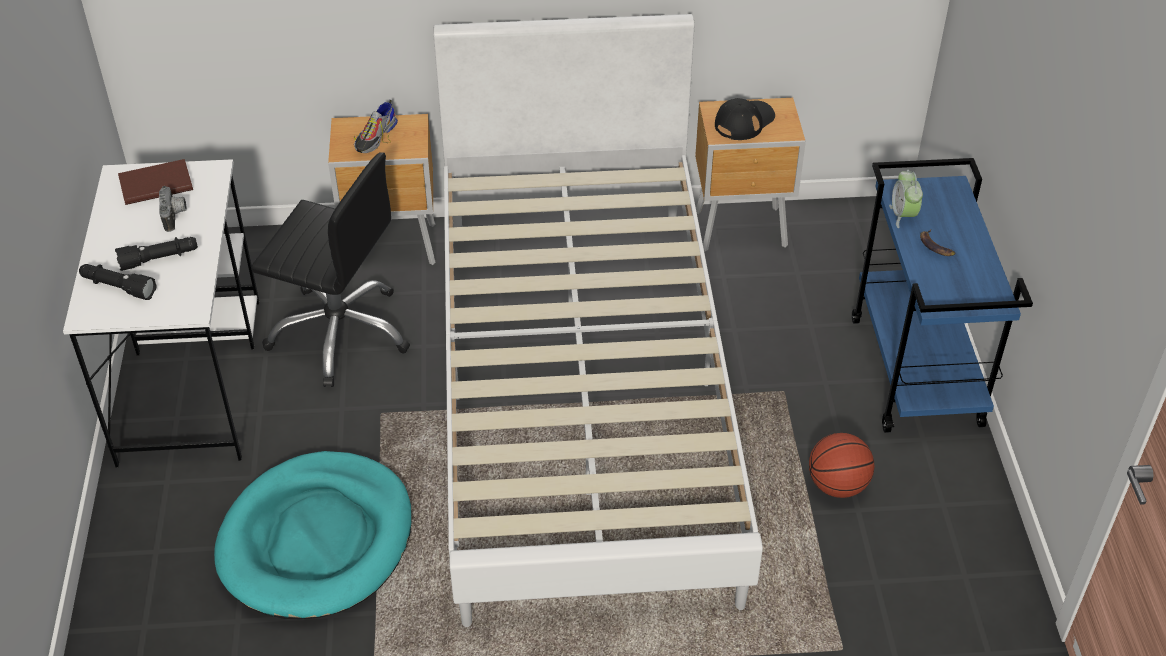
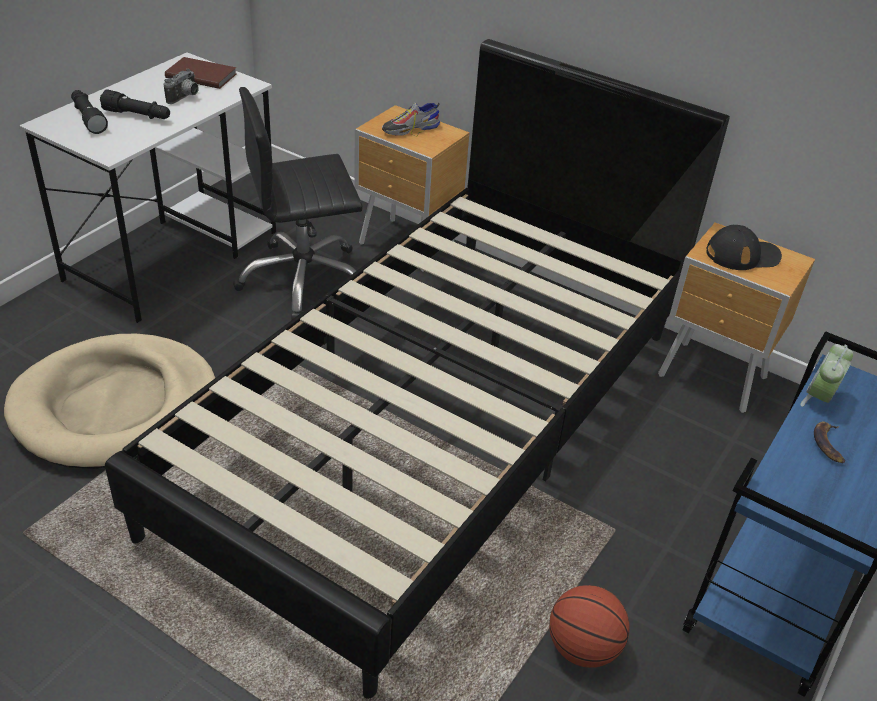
camera: 35 degrees right, 5 degrees down
turquoise dog bed [214,451,412,619] -> beige dog bed [4,334,215,469]
black office chair [251,152,410,387] -> black office chair turned 105 degrees clockwise [233,87,363,320]
white bed [433,14,763,627] -> black bed [105,39,730,699]

